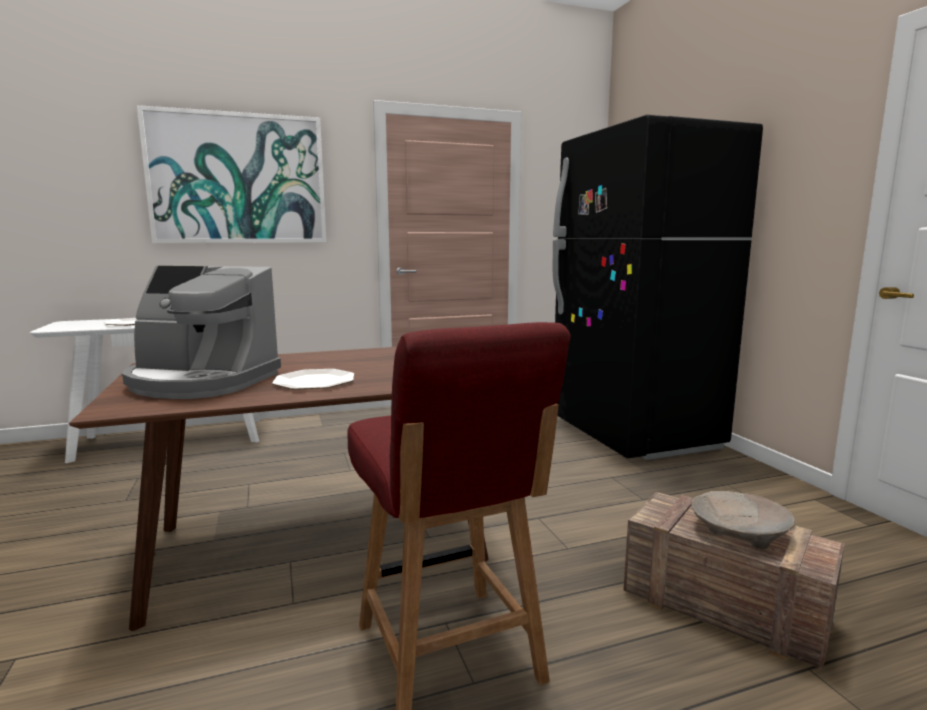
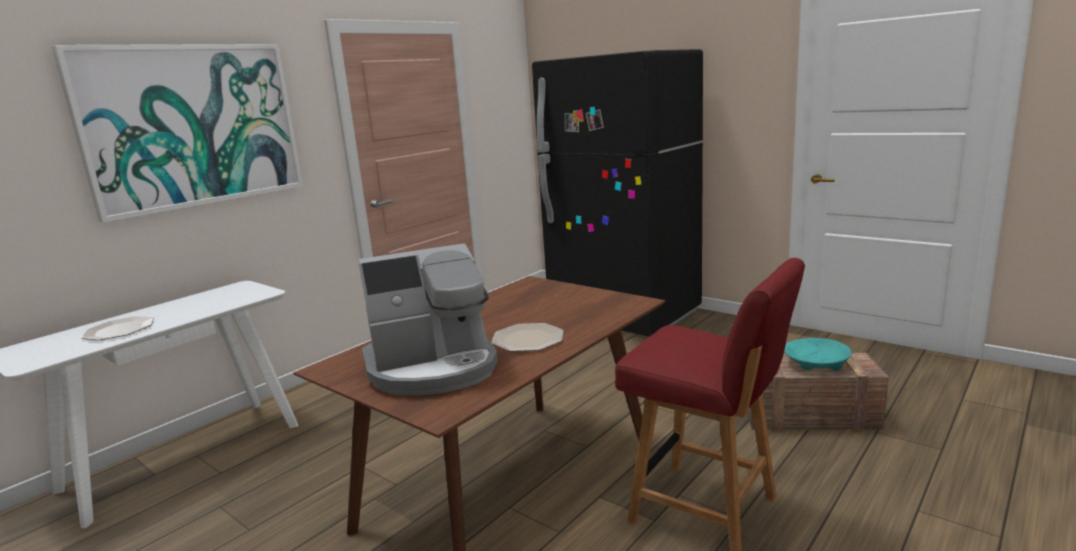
camera: 30 degrees left, 5 degrees up
beige bowl [692,491,795,550] -> turquoise bowl [784,338,852,371]

